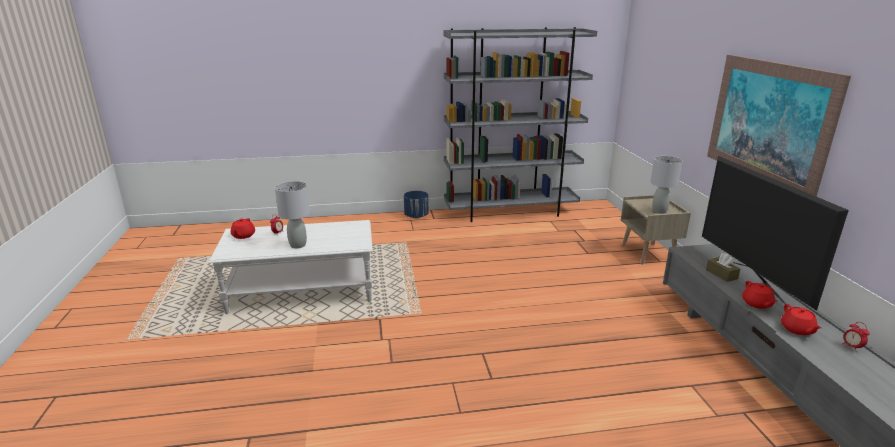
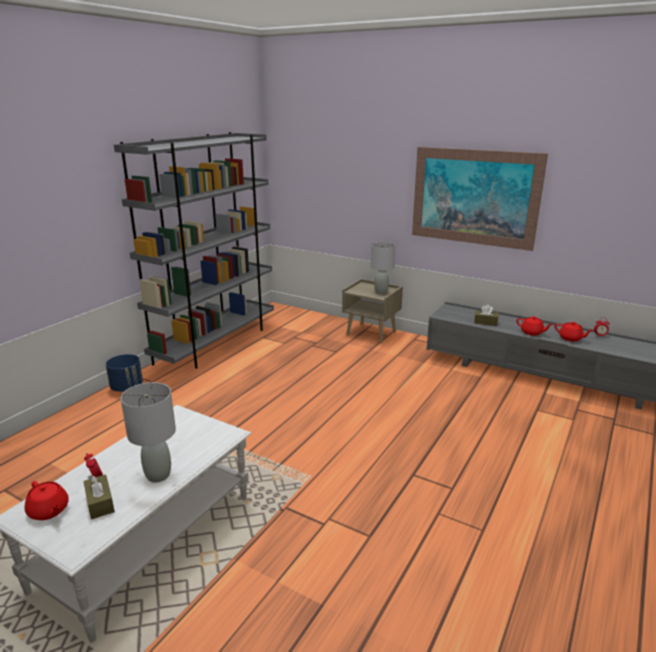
camera: 50 degrees left, 0 degrees up
television [702,156,849,311] -> none
none -> brown tissue box [83,474,115,519]

